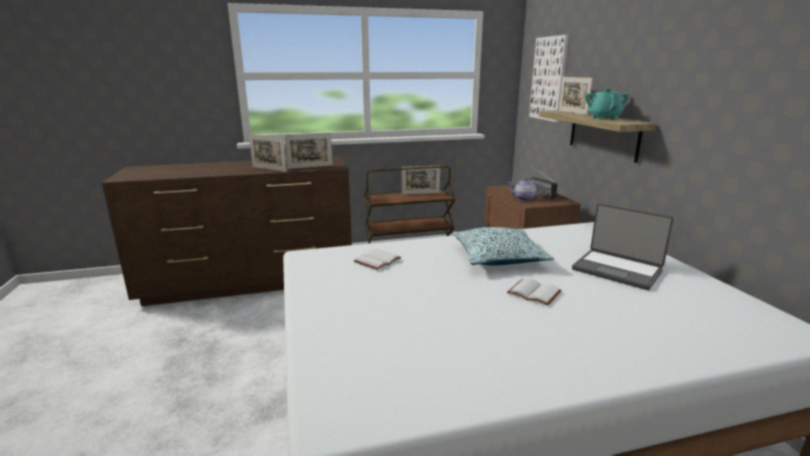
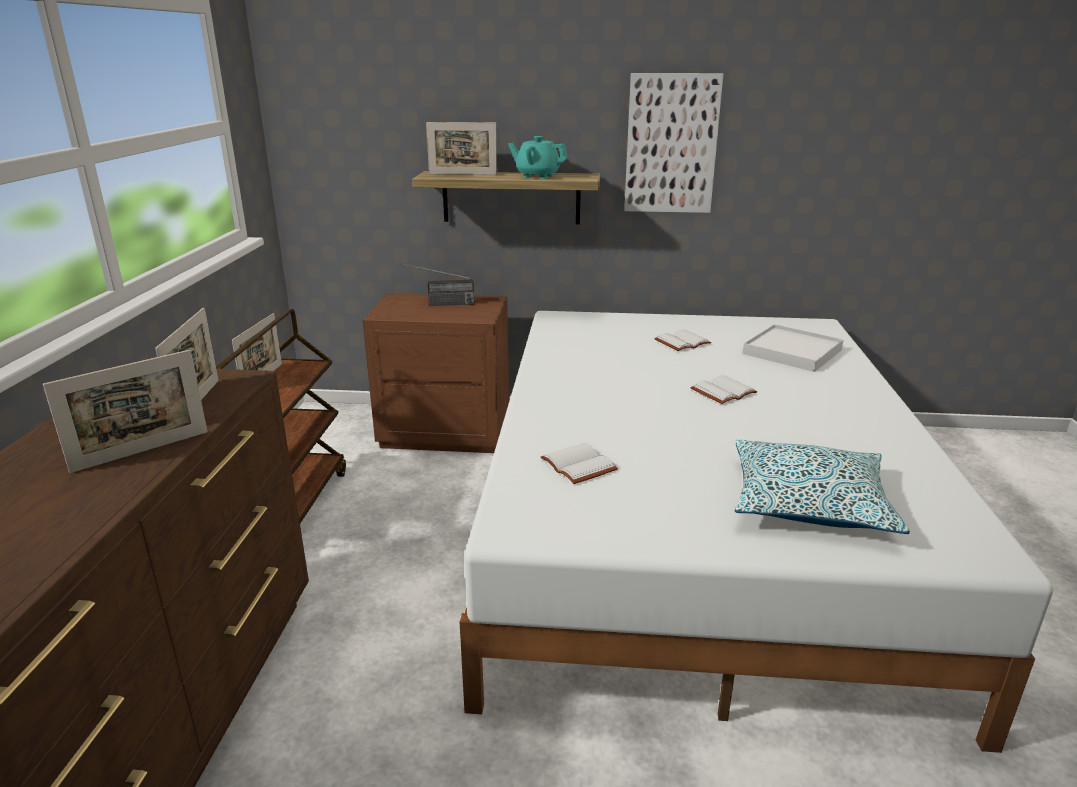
camera: 70 degrees left, 5 degrees up
pillow [452,227,555,266] -> pillow moved to [735,439,910,534]
teapot [508,178,544,201] -> none
picture [529,35,569,122] -> picture moved to [624,73,723,213]
laptop [572,203,674,290] -> white book [654,329,711,351]
none -> white tray [743,324,844,372]

